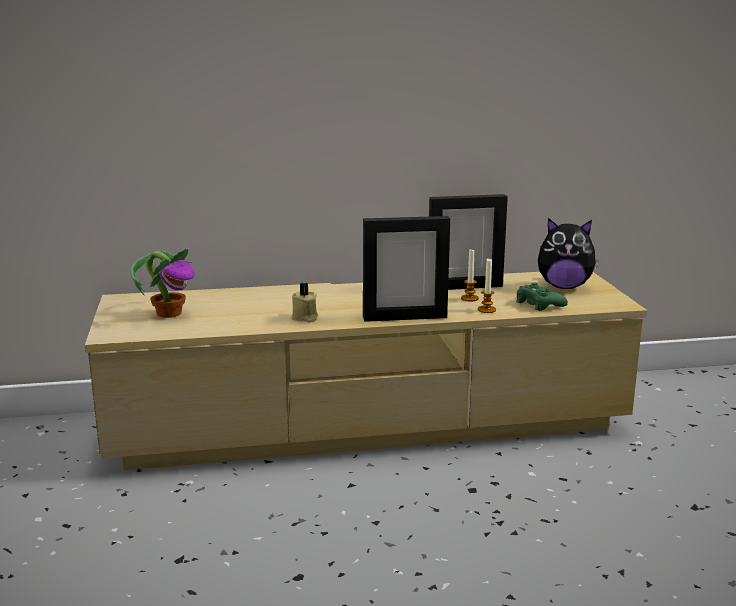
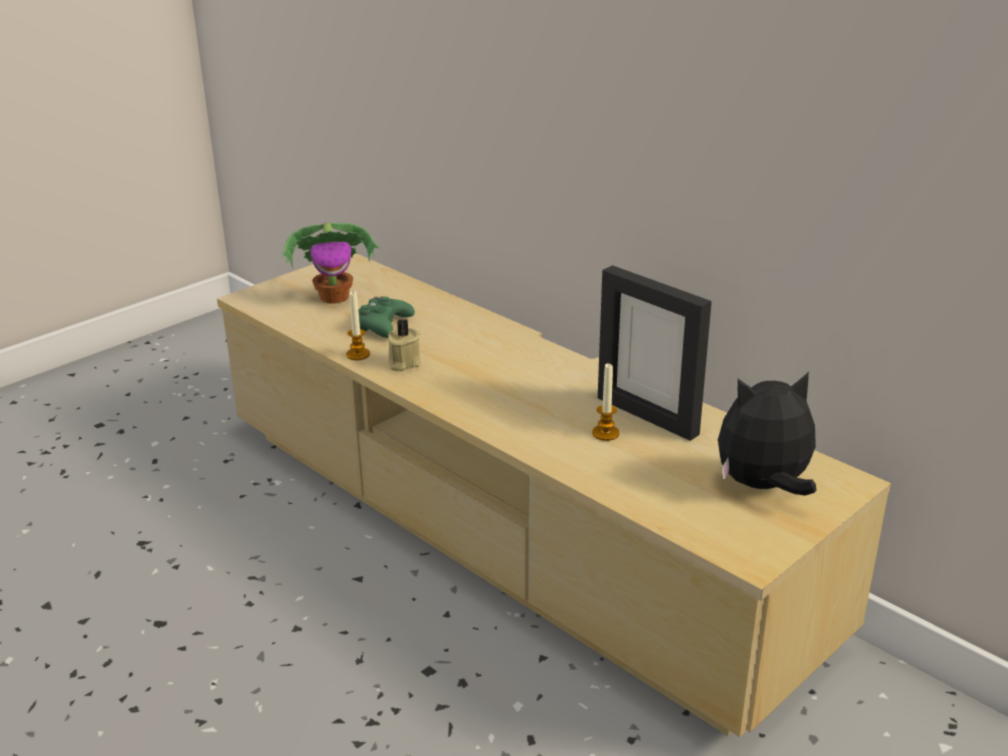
camera: 55 degrees right, 10 degrees up
picture frame [363,216,450,322] -> none
candle [478,258,496,313] -> candle moved to [346,291,370,360]
green game controller [516,282,568,311] -> green game controller moved to [358,296,415,338]
plush toy [538,218,599,289] -> plush toy turned 105 degrees clockwise [718,372,816,496]

